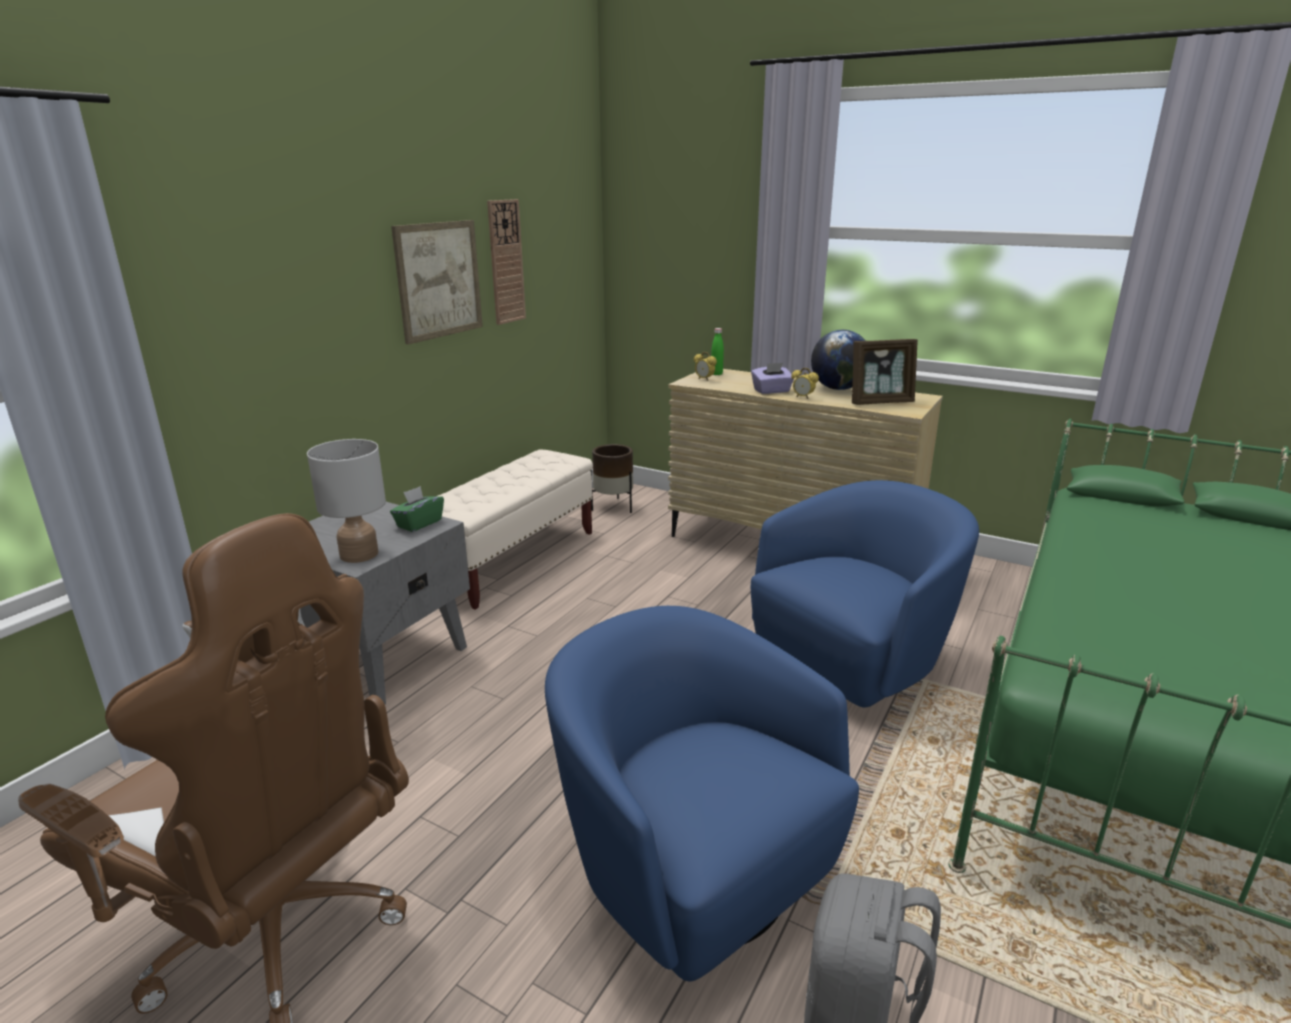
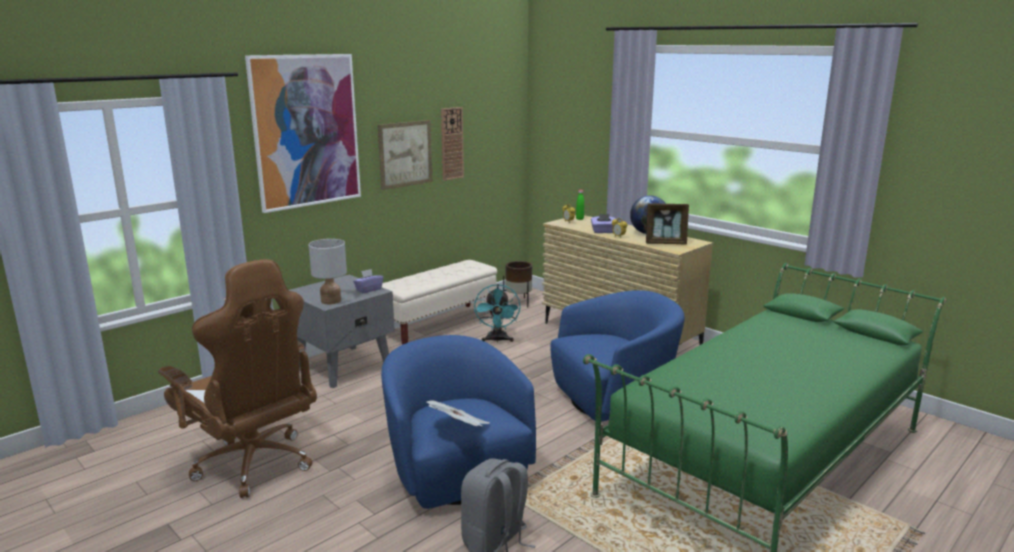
camera: 15 degrees right, 5 degrees down
green tissue box [390,486,444,532] -> purple tissue box [353,269,383,293]
none -> picture [245,54,361,213]
none -> newspaper [426,400,489,426]
none -> turquoise fan [474,284,520,343]

